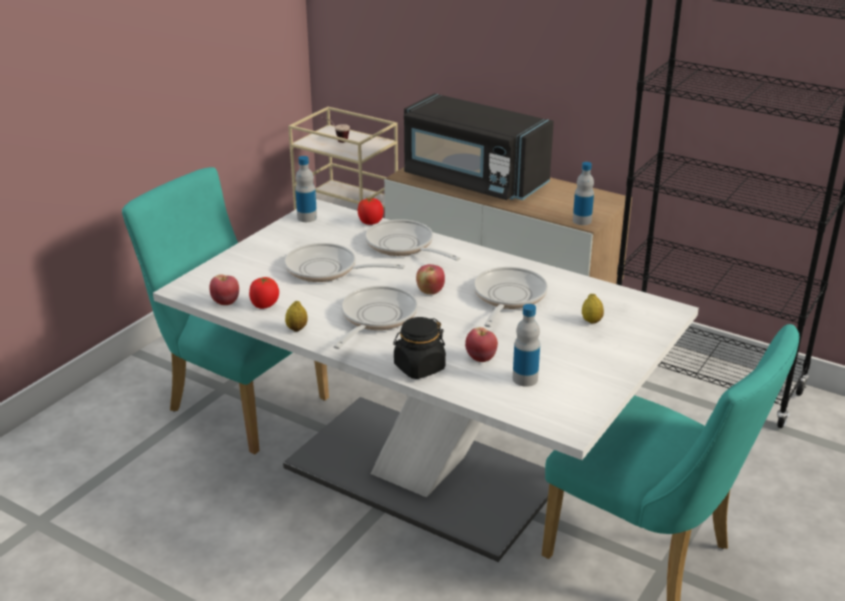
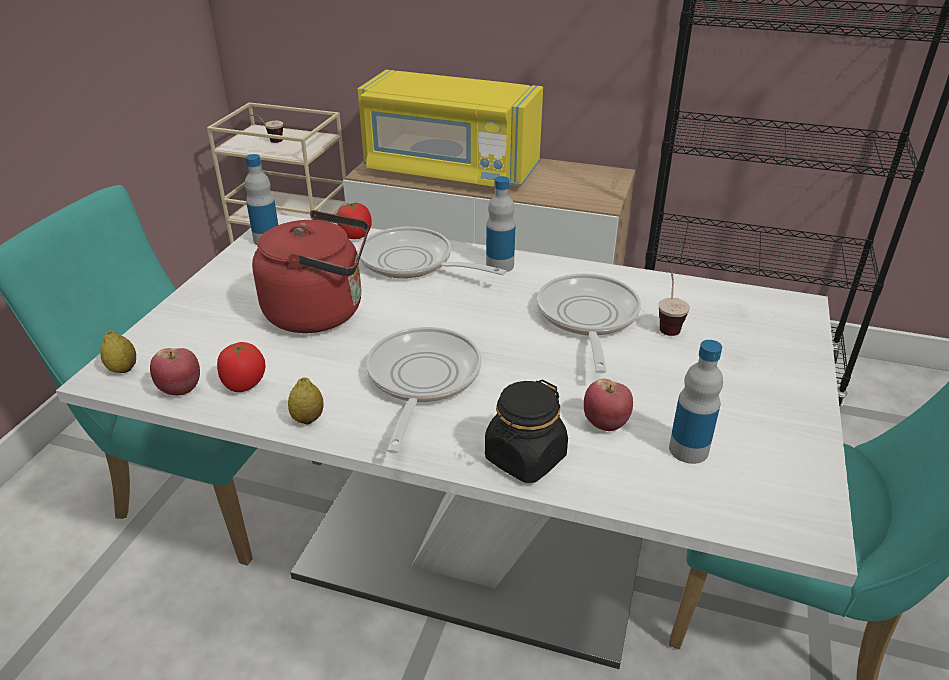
camera: 15 degrees left, 5 degrees up
frying pan [284,243,405,282] -> red kettle [252,210,369,333]
black microwave [404,93,554,200] -> yellow microwave [358,70,543,187]
apple [416,264,445,295] -> none
bottle [573,162,594,225] -> bottle moved to [486,176,515,272]
lemon [582,294,604,324] -> lemon moved to [100,331,136,373]
none -> cup [659,267,690,336]

